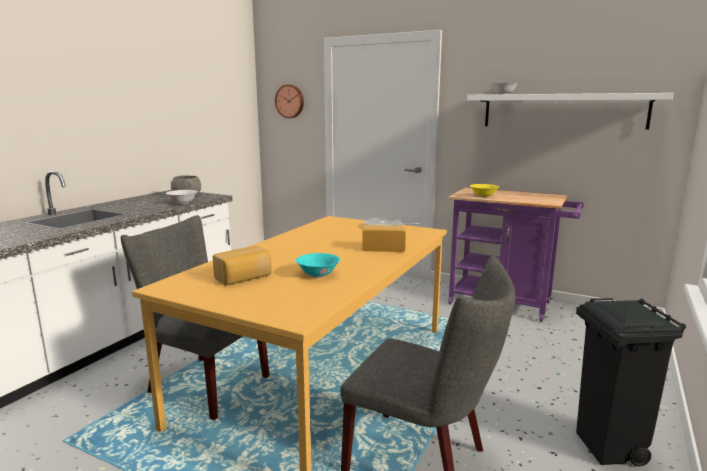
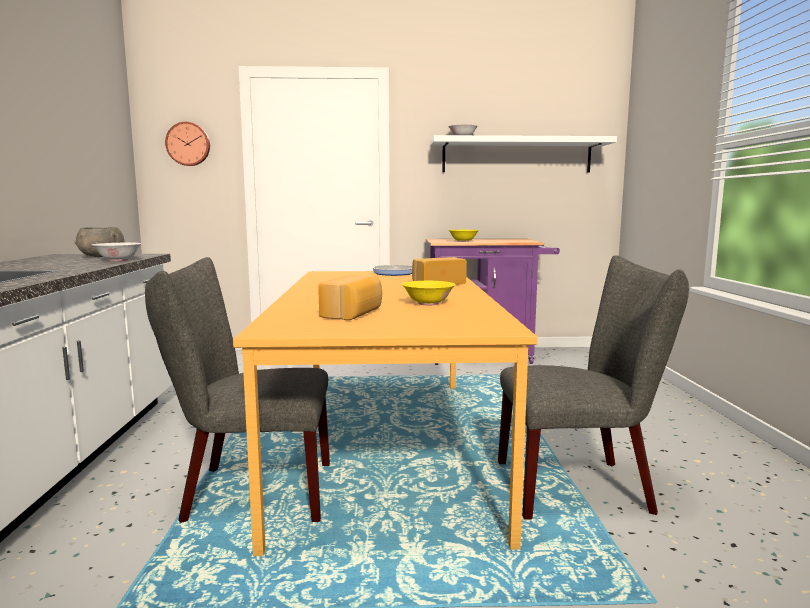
camera: 30 degrees left, 5 degrees down
turquoise bowl [296,253,340,278] -> yellow bowl [402,281,456,305]
black trash can [576,298,686,466] -> none

